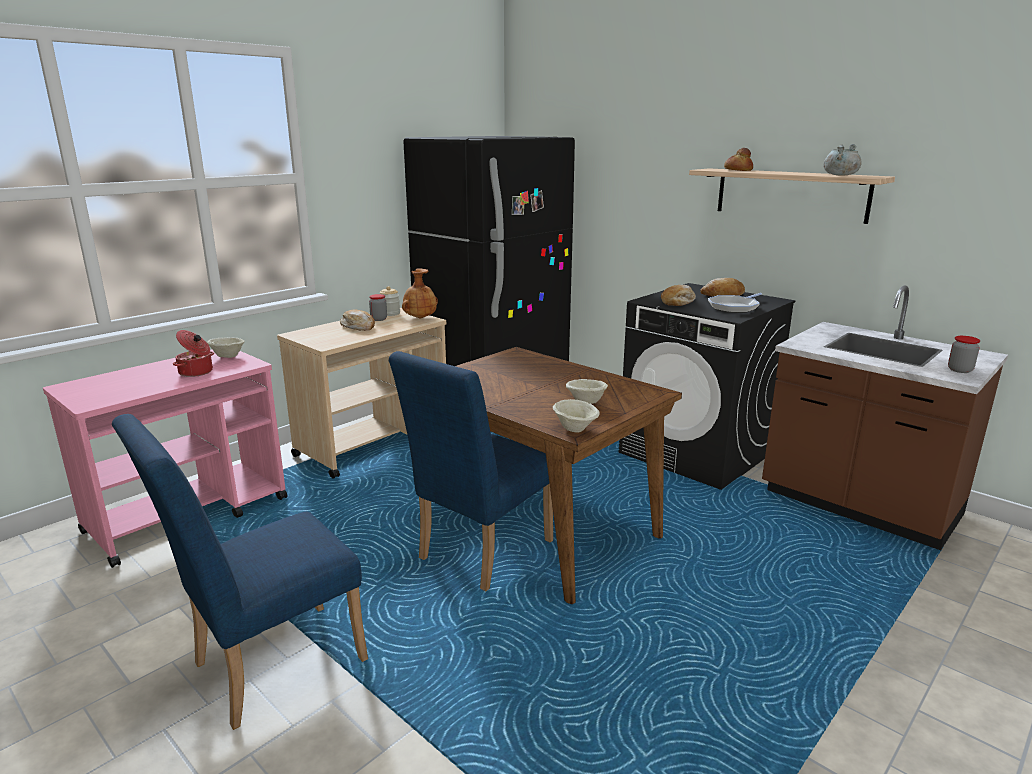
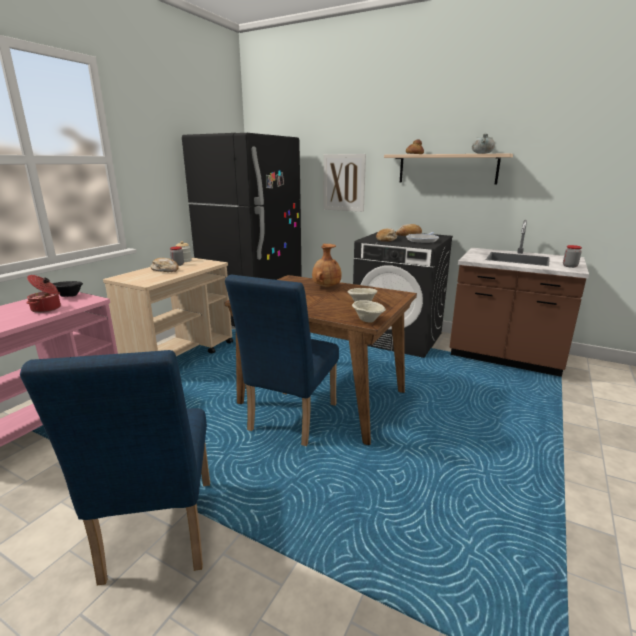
camera: 15 degrees left, 0 degrees up
blue chair [112,414,368,730] -> blue chair turned 45 degrees counterclockwise [20,350,210,586]
beige bowl [207,337,245,358] -> black bowl [52,281,83,297]
brown vase [402,268,438,318] -> brown vase moved to [312,244,341,287]
none -> picture [324,154,366,212]

